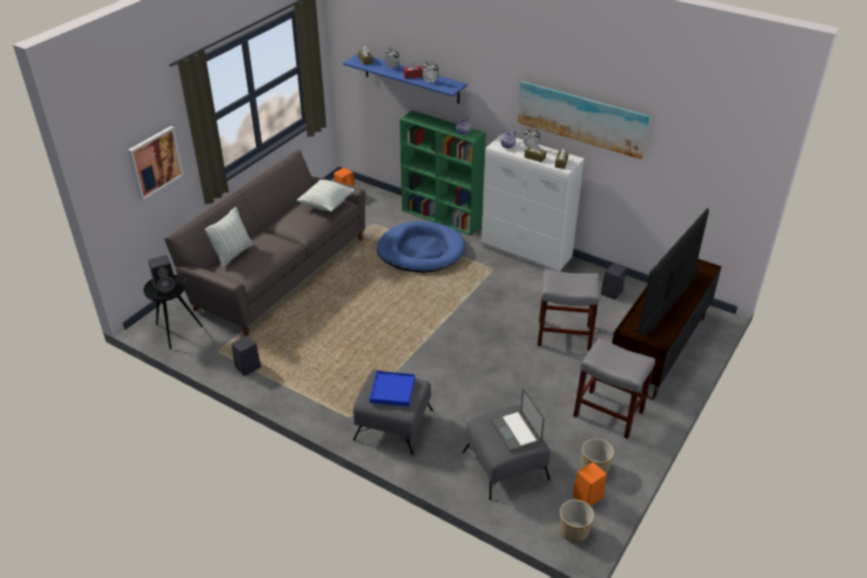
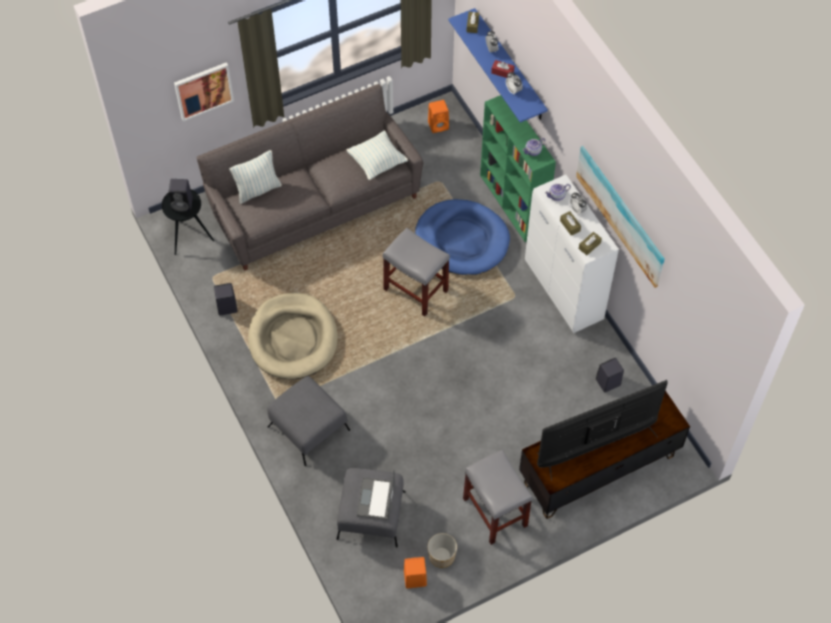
camera: 30 degrees right, 20 degrees up
blue tray [370,371,415,407] -> none
grey stool [537,269,600,351] -> grey stool moved to [383,228,450,317]
planter [559,500,594,542] -> none
none -> beige dog bed [248,293,338,380]

